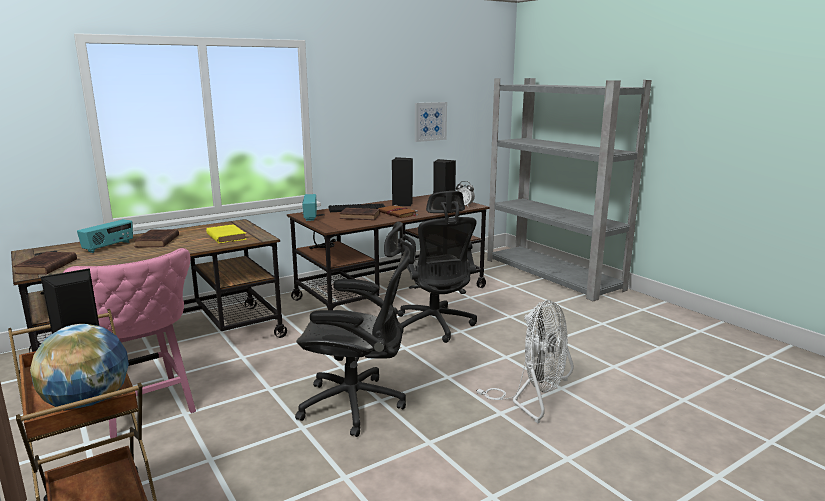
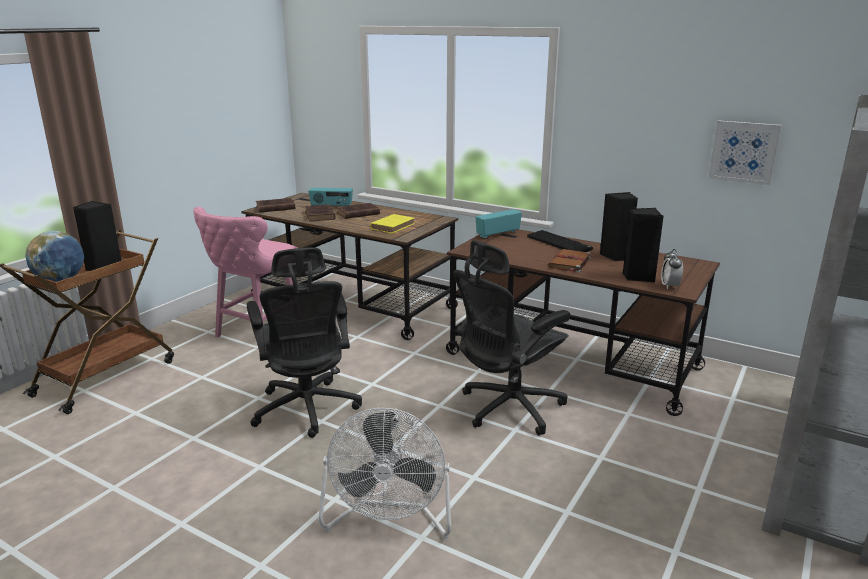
camera: 65 degrees right, 5 degrees up
brown book [340,208,380,220] -> brown book moved to [305,204,335,222]

